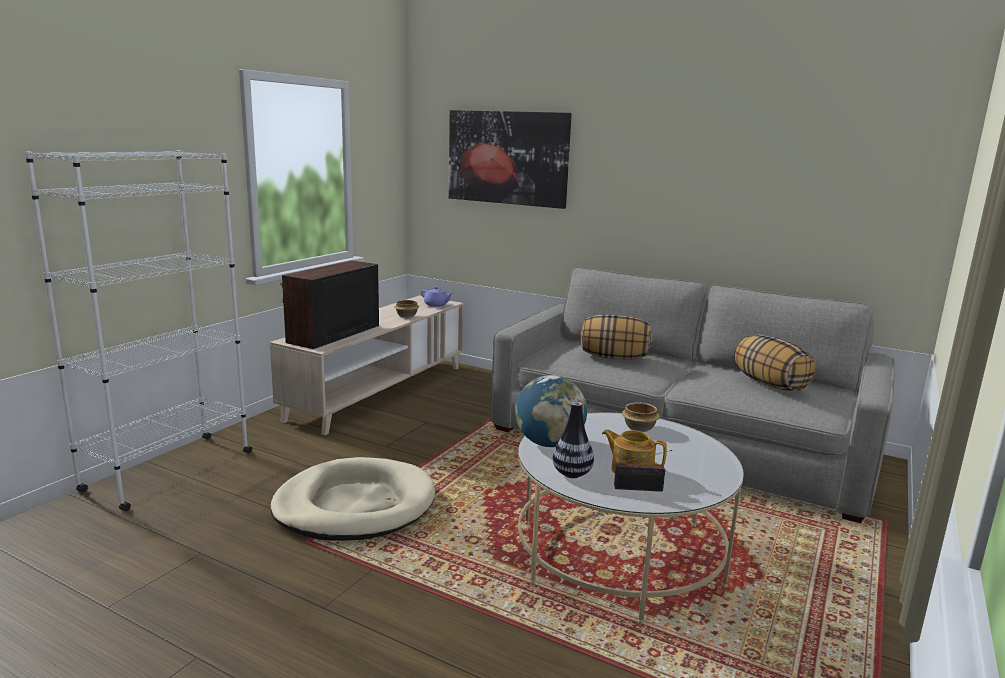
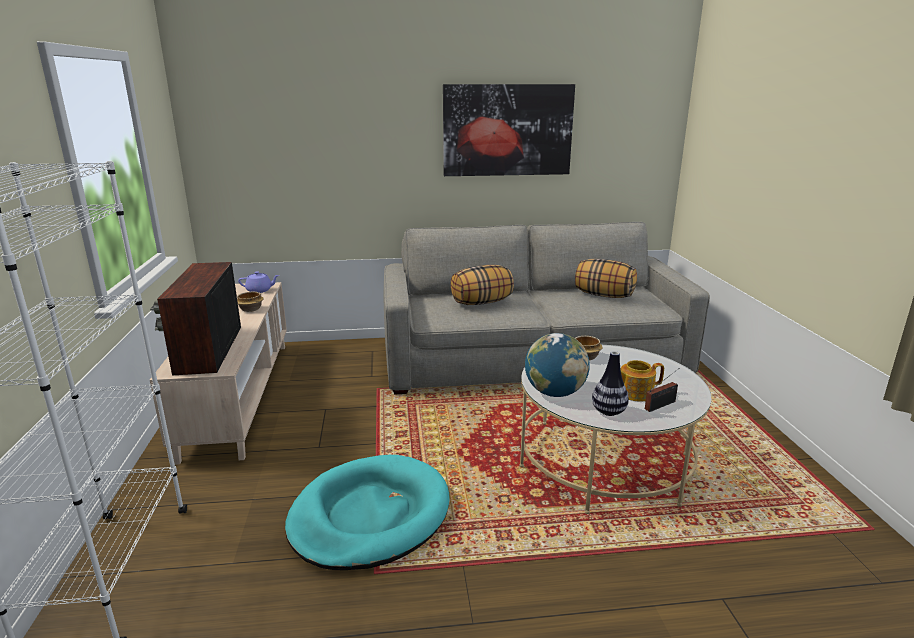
camera: 35 degrees left, 5 degrees up
beige dog bed [270,457,436,541] -> turquoise dog bed [285,455,449,570]
picture [449,110,572,209] -> picture moved to [443,84,575,176]

